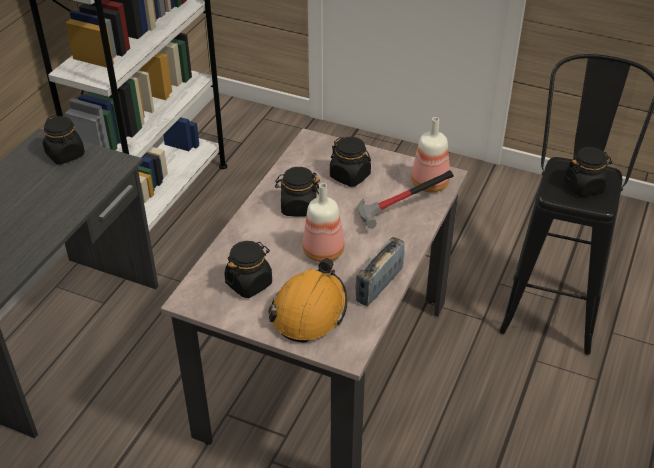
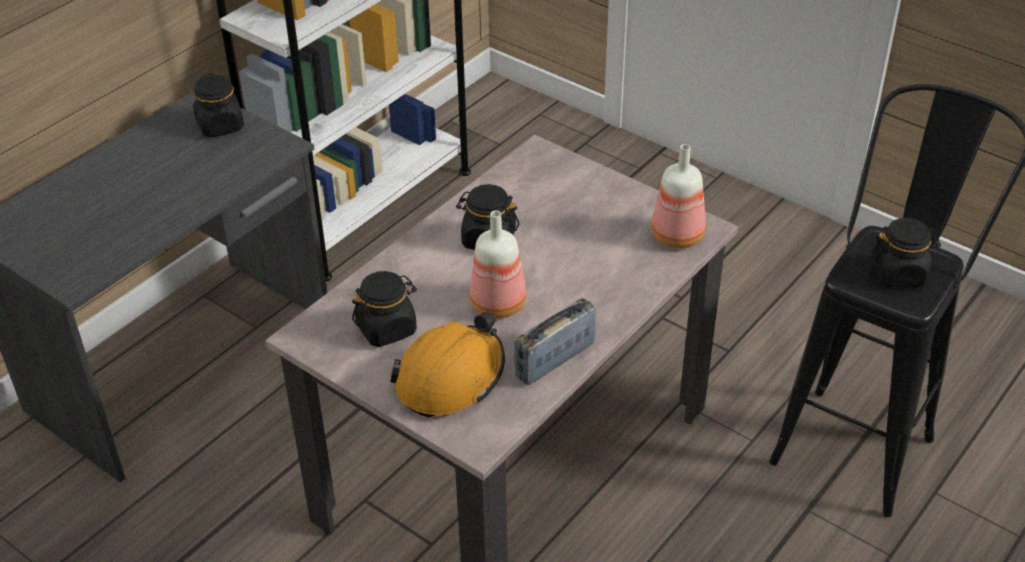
camera: 15 degrees right, 0 degrees up
black jar [330,137,371,187] -> none
hammer [357,170,454,229] -> none

